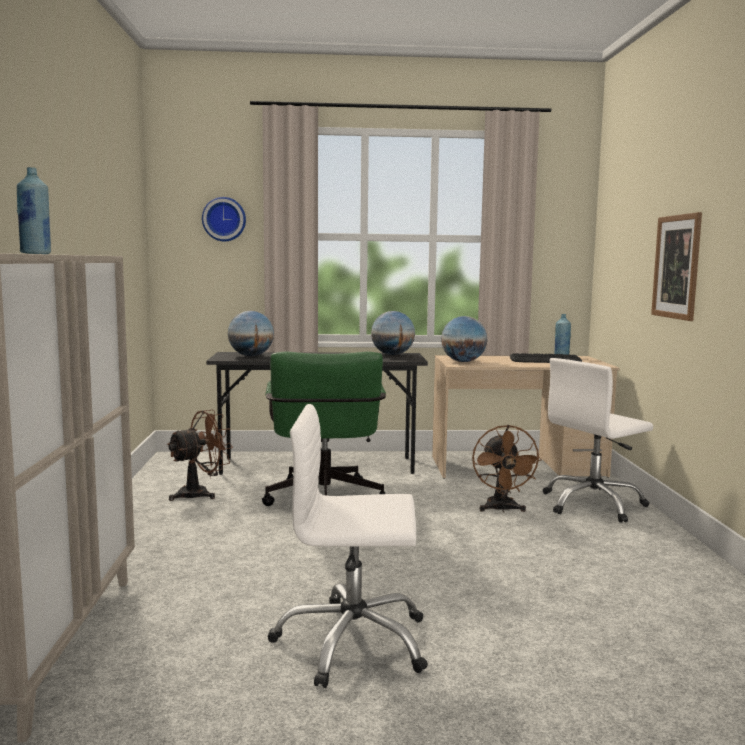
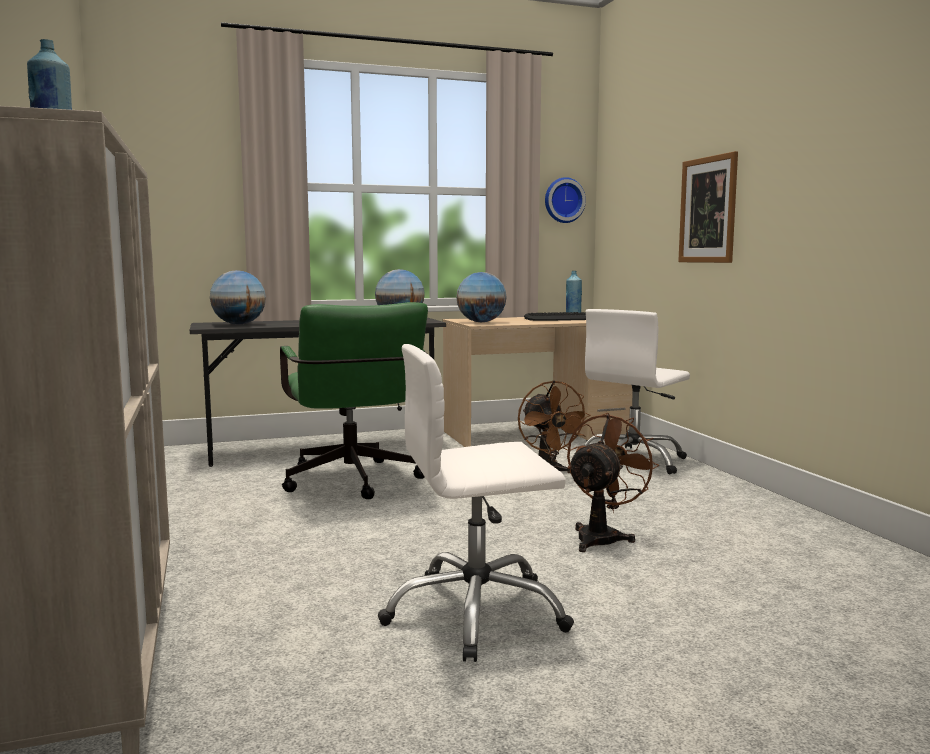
camera: 15 degrees left, 0 degrees up
brown fan [167,410,233,501] -> brown fan moved to [567,413,659,552]
wall clock [202,197,246,241] -> wall clock moved to [545,177,586,223]

